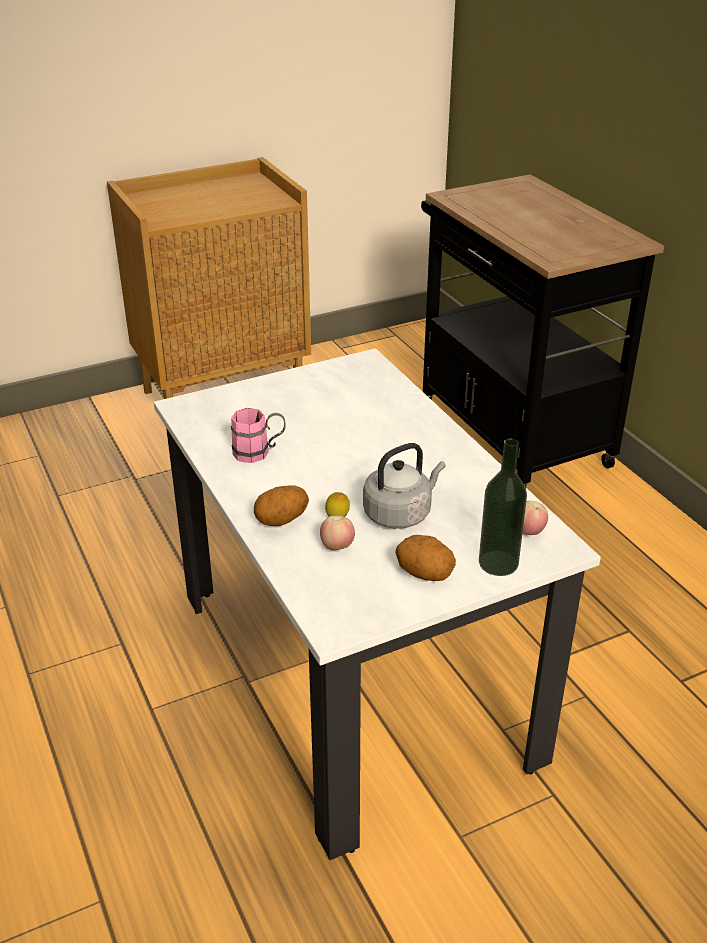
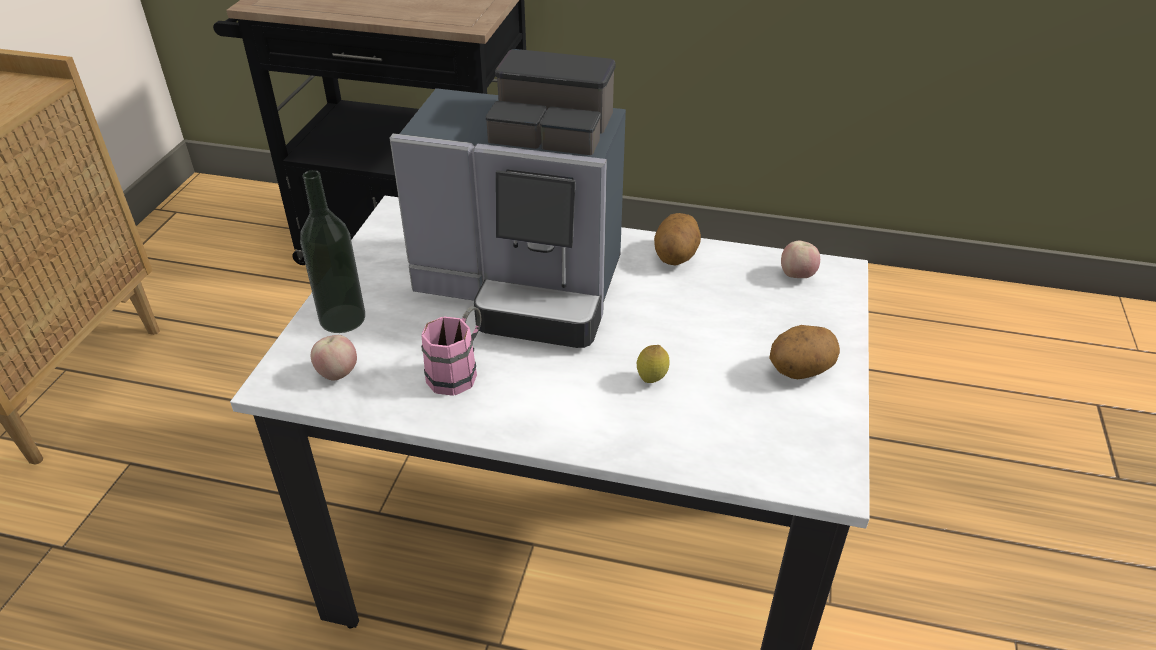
camera: 50 degrees left, 5 degrees up
potato [254,485,309,526] -> potato moved to [654,213,701,266]
apple [320,516,355,550] -> apple moved to [311,335,357,380]
grey kettle [363,443,446,529] -> none
bottle [479,438,527,576] -> bottle moved to [300,170,365,333]
none -> coffee machine [389,49,626,348]

